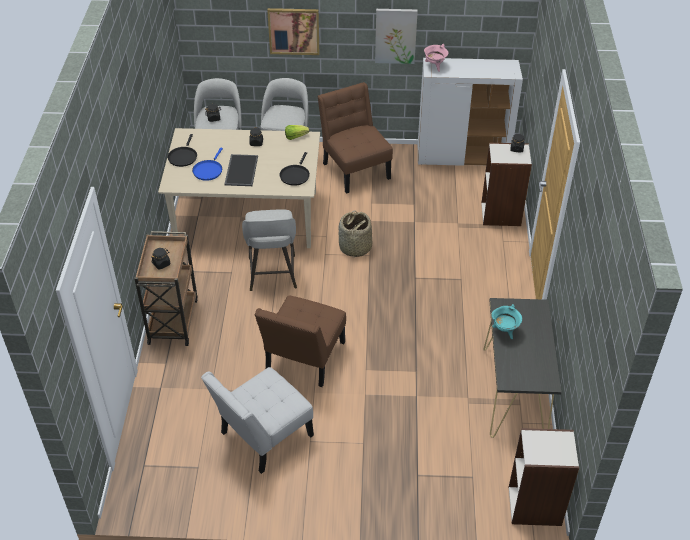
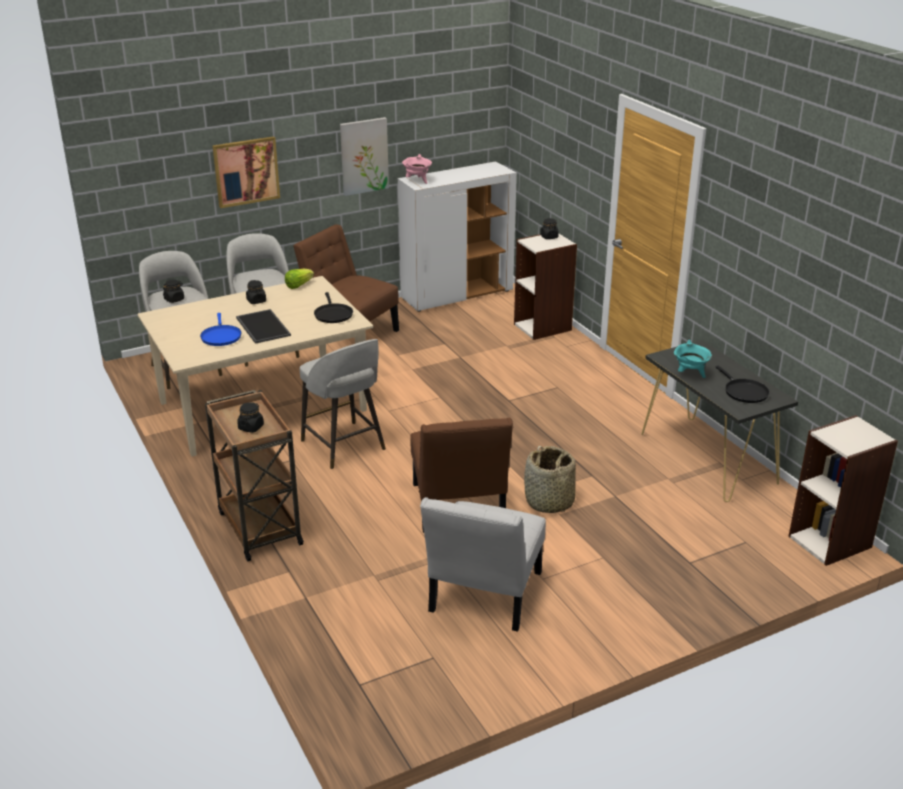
camera: 30 degrees left, 15 degrees down
black frying pan [167,134,197,167] -> black frying pan moved to [715,366,770,403]
basket [338,210,372,258] -> basket moved to [524,446,576,513]

